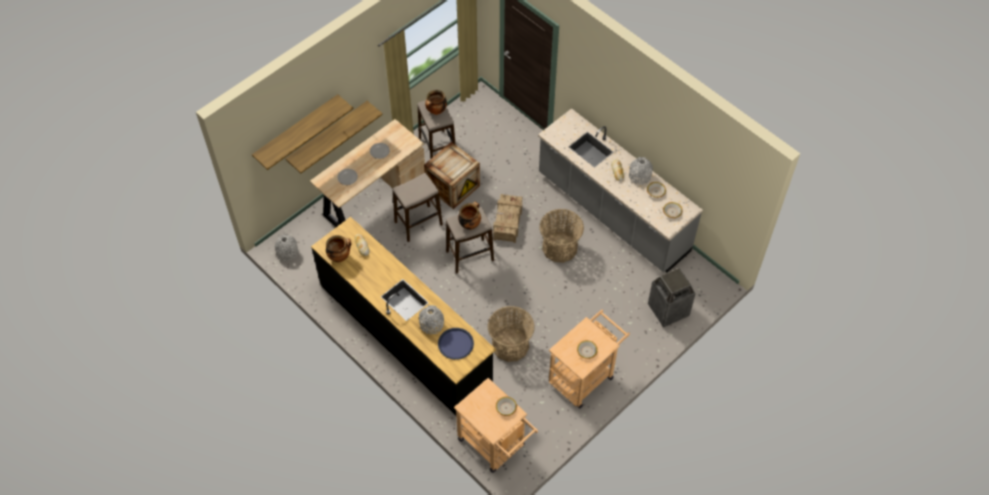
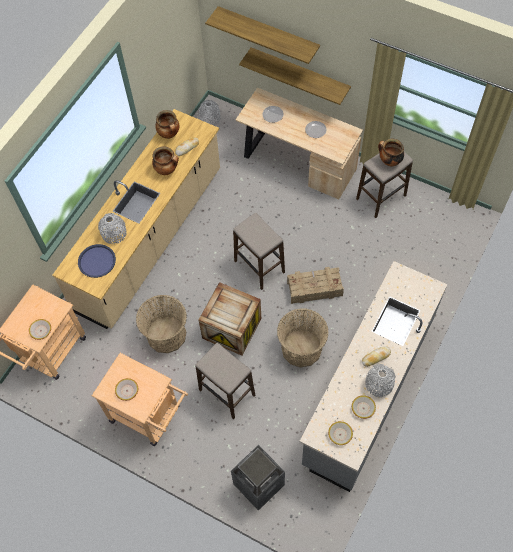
camera: 75 degrees right, 5 degrees up
black counter [311,217,496,415] -> beige counter [52,109,220,329]
stool [393,173,443,242] -> stool moved to [196,343,256,419]
crate [424,142,480,209] -> crate moved to [198,282,261,356]
cooking pot [458,202,481,230] -> cooking pot moved to [152,146,179,175]

